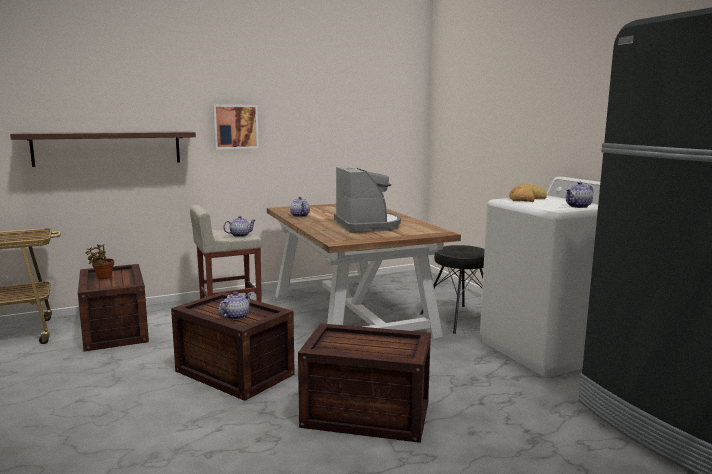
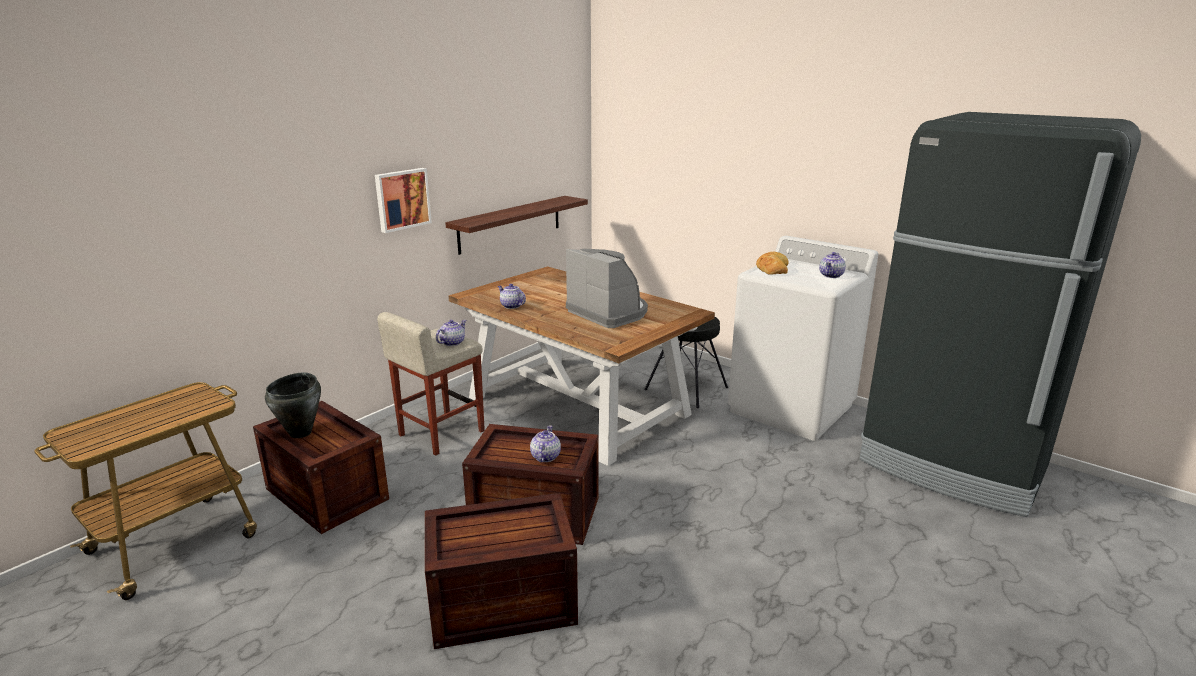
camera: 25 degrees left, 10 degrees up
shelf [10,131,196,167] -> shelf moved to [445,196,588,255]
potted plant [86,244,114,279] -> black cooking pot [265,372,321,438]
crate [298,323,431,443] -> crate moved to [425,493,578,649]

